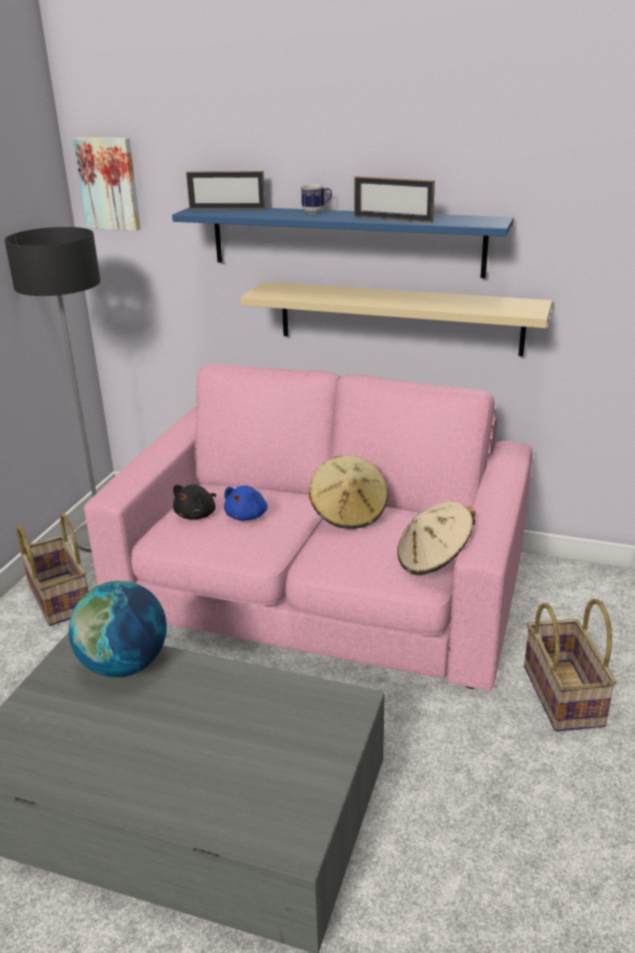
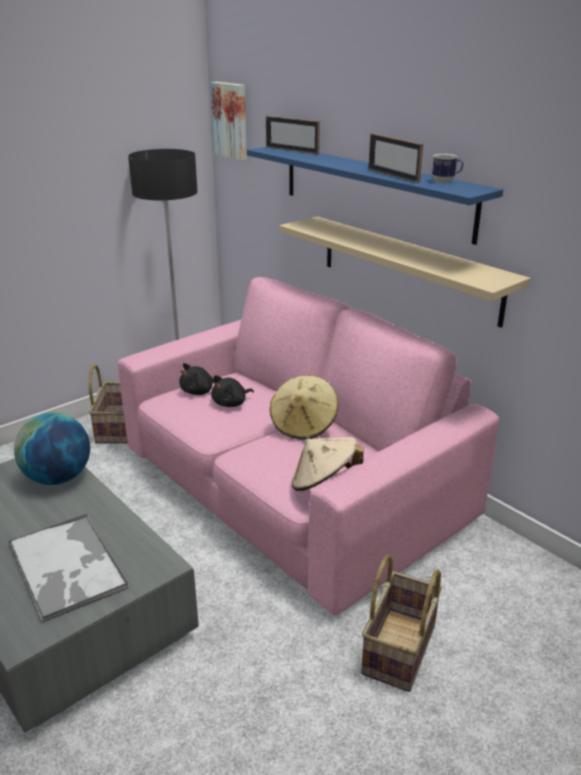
camera: 30 degrees right, 0 degrees up
blue plush toy [224,485,267,521] -> black plush toy [211,375,254,407]
mug [300,184,332,213] -> mug moved to [432,154,463,183]
none -> tray [9,514,129,622]

